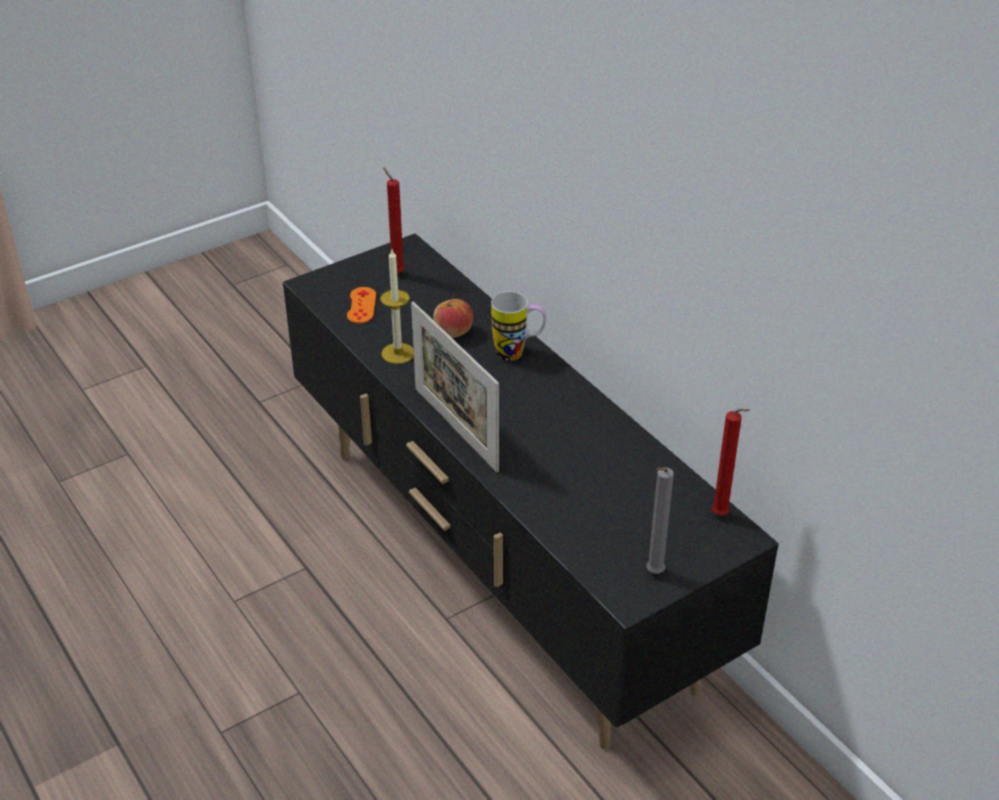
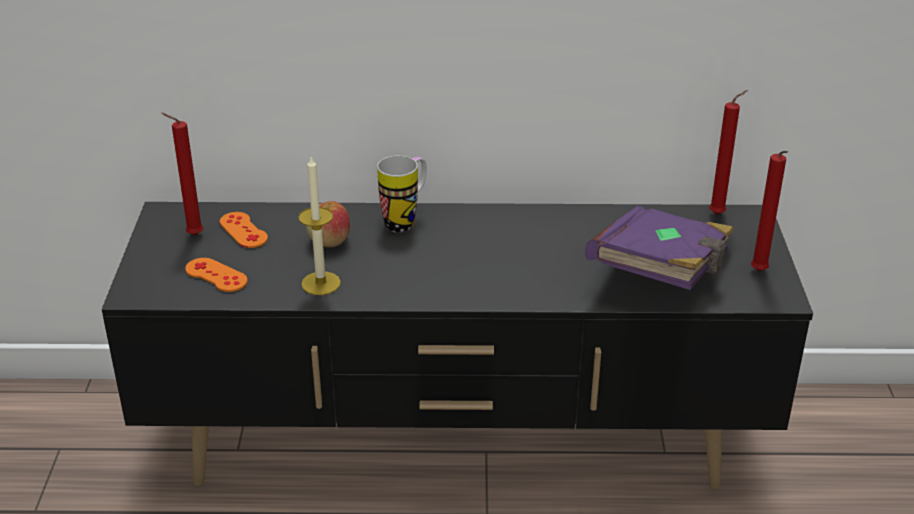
camera: 55 degrees left, 5 degrees down
picture frame [411,302,499,472] -> none
grey candle [647,467,674,574] -> red candle [751,151,788,271]
none -> orange game controller [220,212,268,248]
none -> purple book [585,206,734,290]

